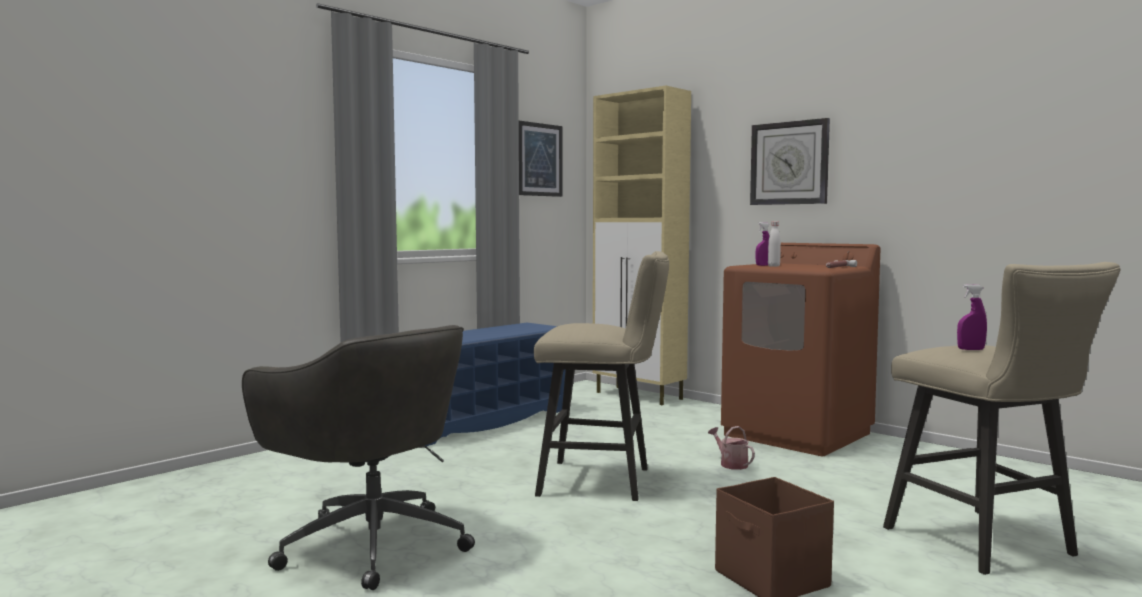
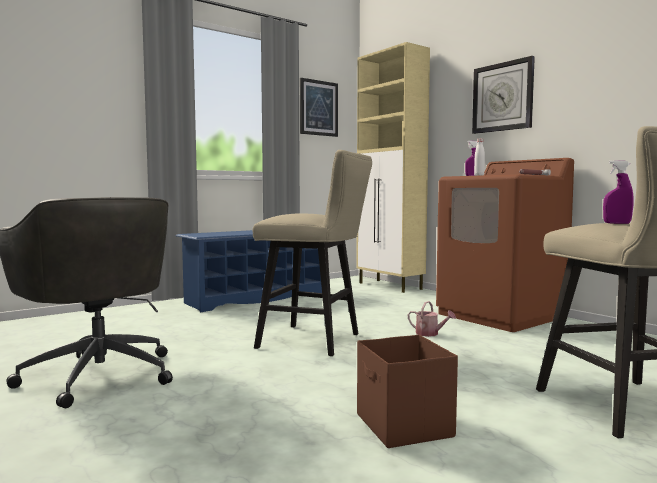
camera: 10 degrees right, 0 degrees up
watering can [708,426,755,470] -> watering can turned 150 degrees clockwise [408,301,456,337]

